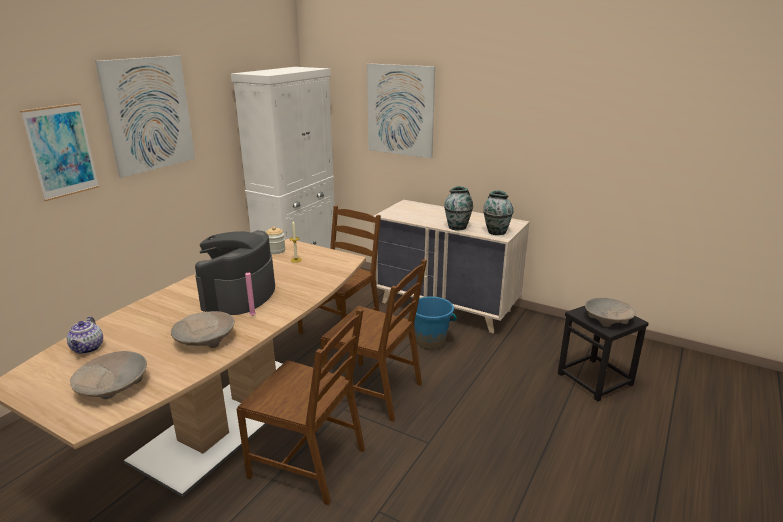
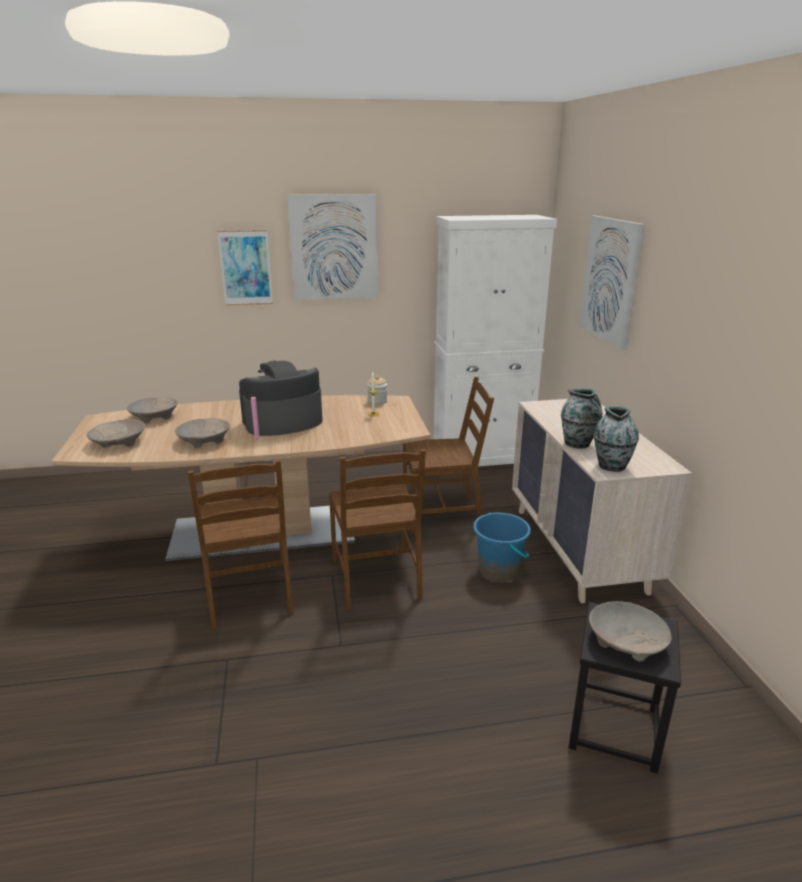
camera: 50 degrees right, 0 degrees up
teapot [67,316,103,354] -> beige bowl [127,397,178,423]

